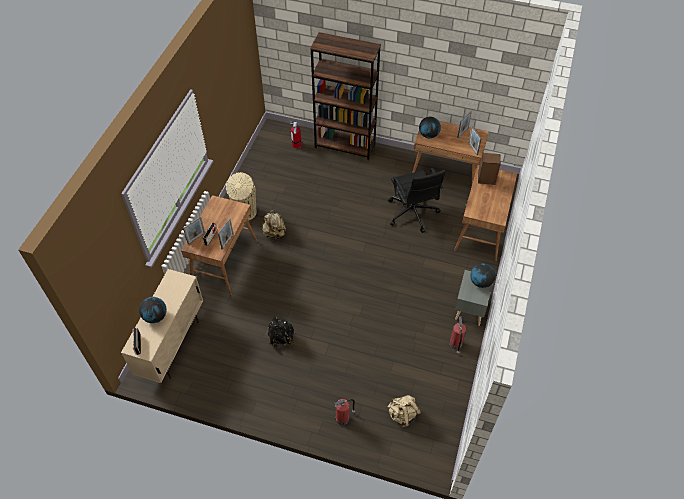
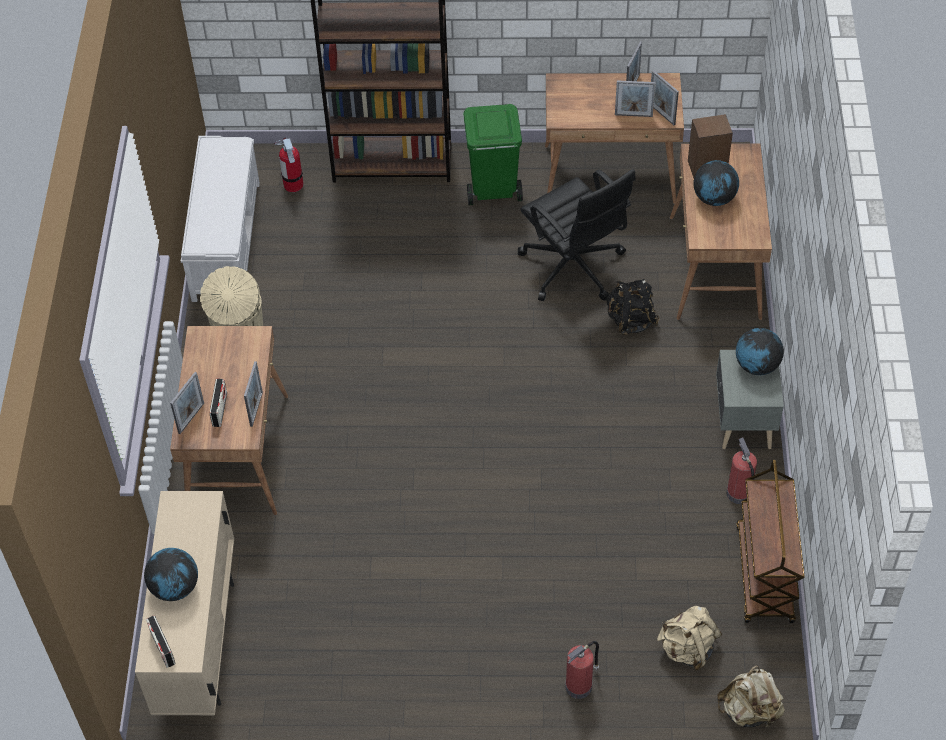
camera: 15 degrees left, 0 degrees up
beige backpack [261,210,286,240] -> beige backpack moved to [717,665,785,729]
black backpack [268,317,294,347] -> black backpack moved to [607,279,660,335]
globe [419,116,441,138] -> globe moved to [694,160,739,206]
none -> white bench [181,136,260,302]
none -> green trash can [463,104,523,205]
none -> picture frame [615,80,656,117]
none -> brown cart [736,459,805,623]

